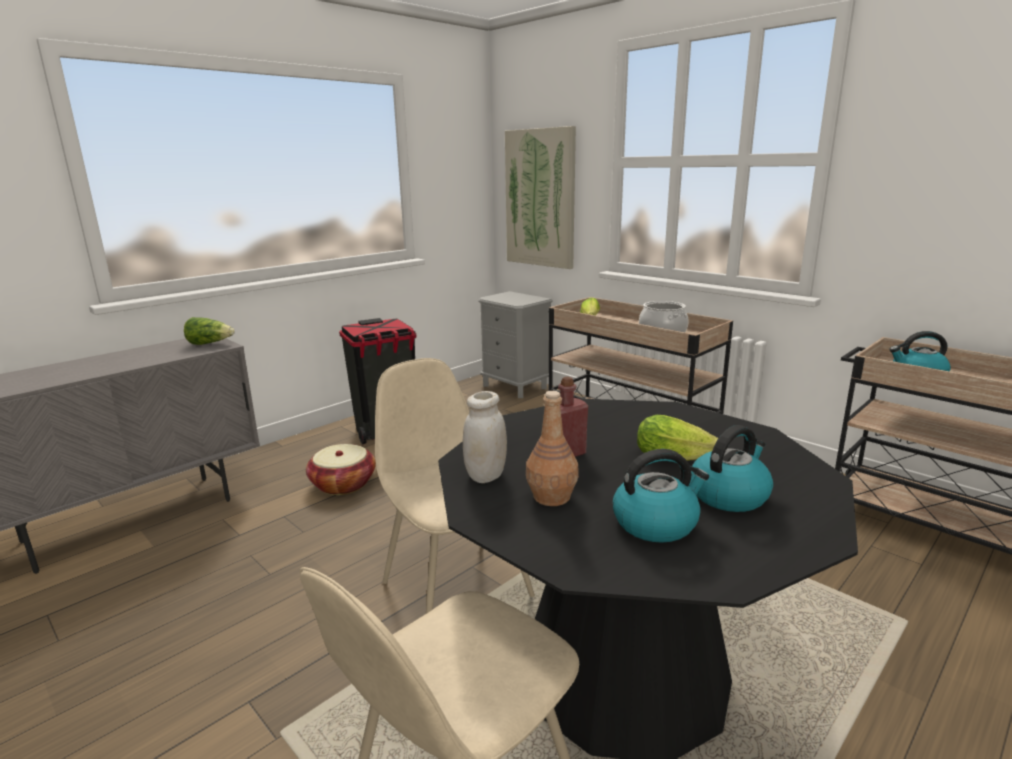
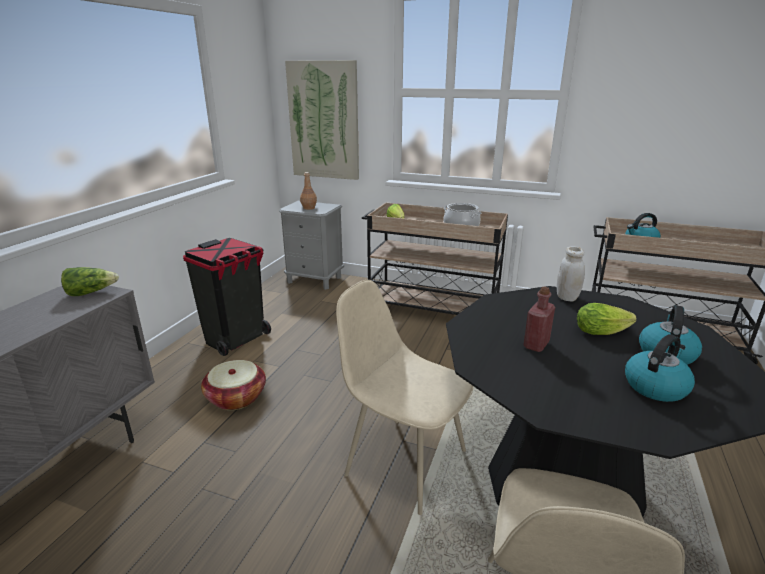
camera: 25 degrees left, 5 degrees up
white jar [463,391,507,483] -> white jar moved to [557,246,585,302]
brown bottle [526,391,579,506] -> brown bottle moved to [300,172,317,210]

